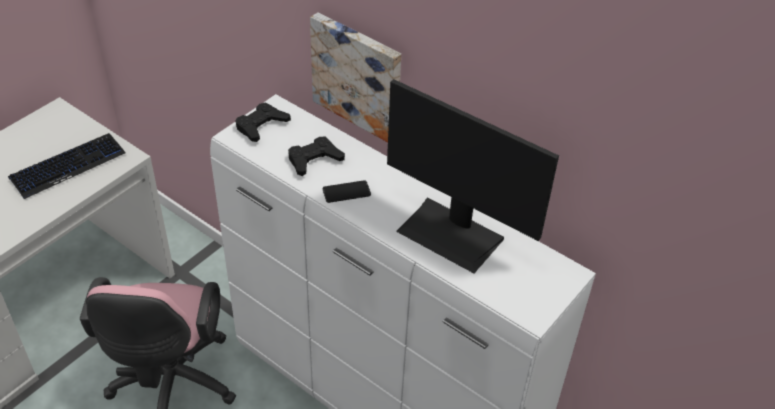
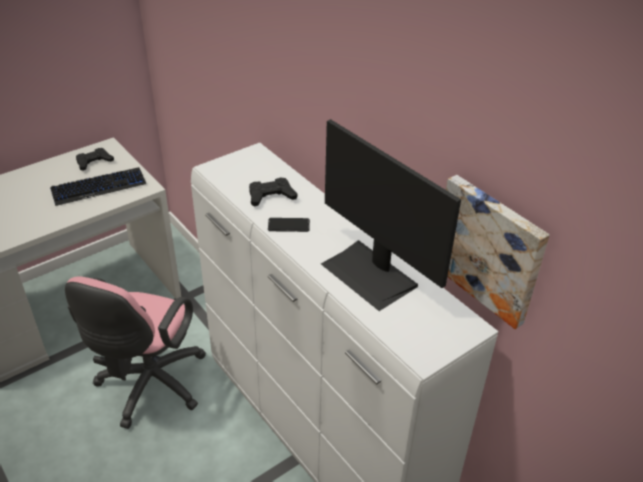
camera: 15 degrees right, 5 degrees down
black game controller [235,102,291,142] -> black game controller moved to [76,148,114,171]
picture [310,12,401,142] -> picture moved to [446,175,550,329]

